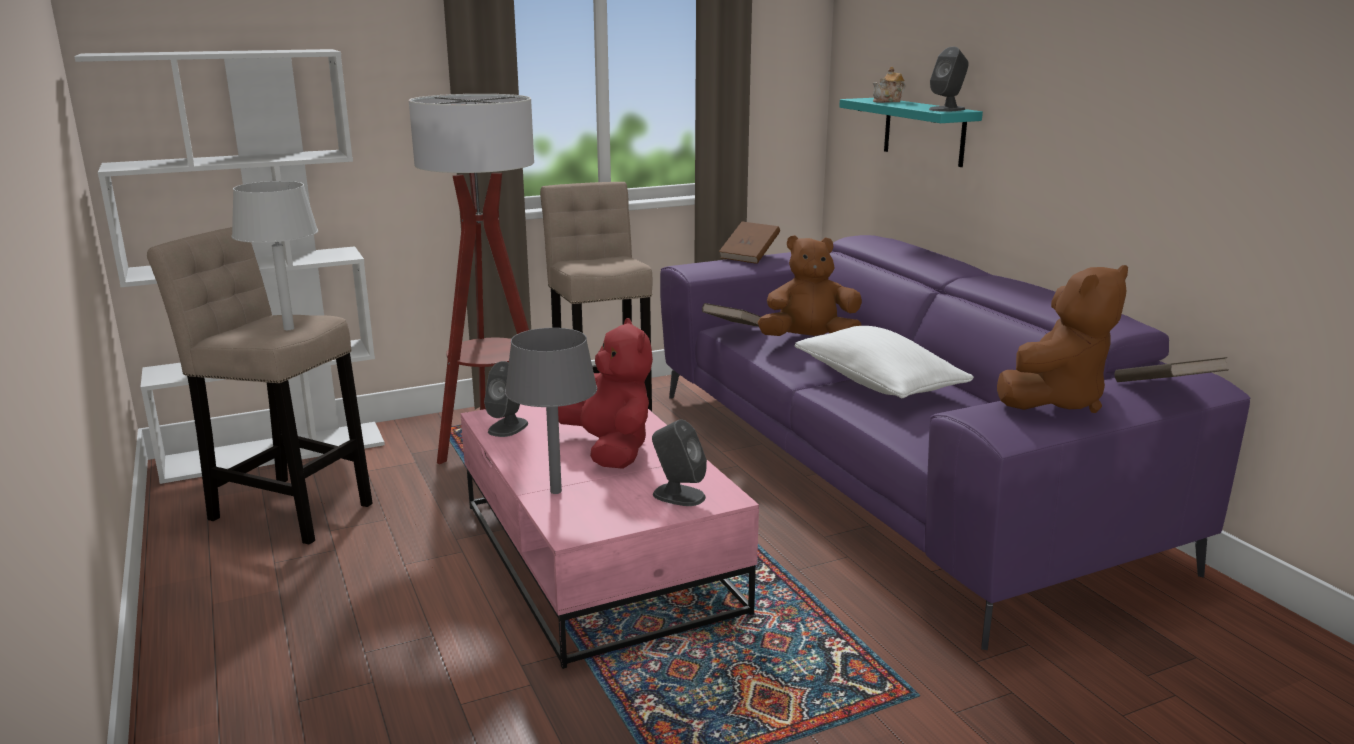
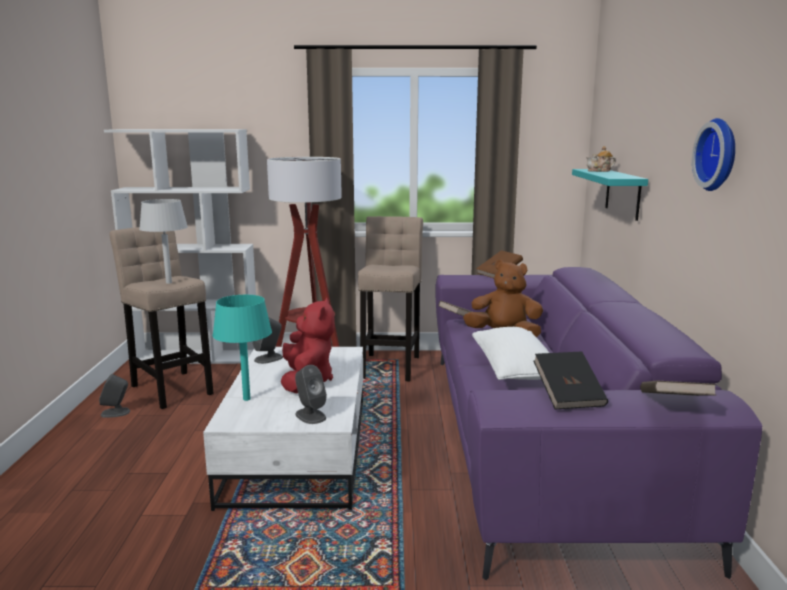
camera: 25 degrees right, 5 degrees down
pink coffee table [461,404,759,669] -> white coffee table [203,347,363,511]
grey table lamp [505,328,597,494] -> turquoise table lamp [212,295,272,401]
grey speaker [929,47,969,112] -> grey speaker moved to [99,374,130,418]
brown plush toy [997,265,1128,413] -> black book [533,351,608,410]
none -> wall clock [692,118,735,191]

